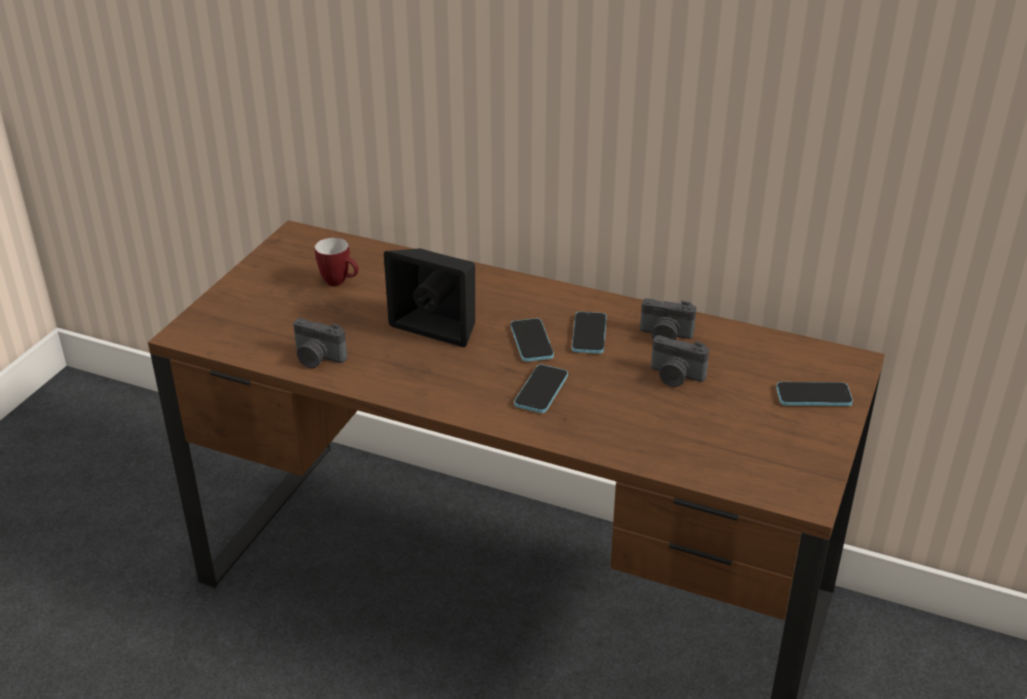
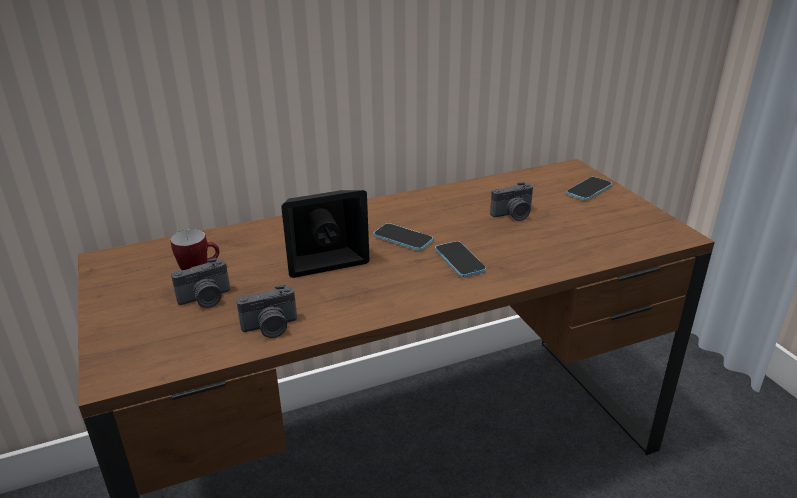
camera: 45 degrees left, 5 degrees down
phone [572,312,607,354] -> none
camera [640,298,697,340] -> camera moved to [171,258,230,308]

